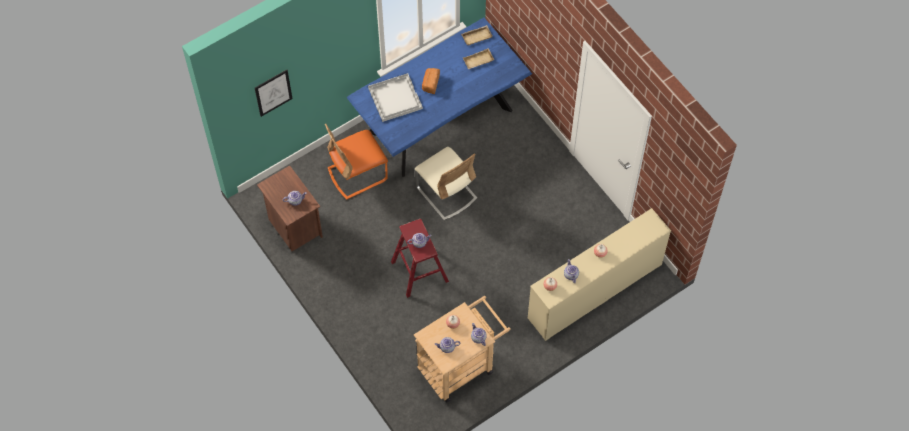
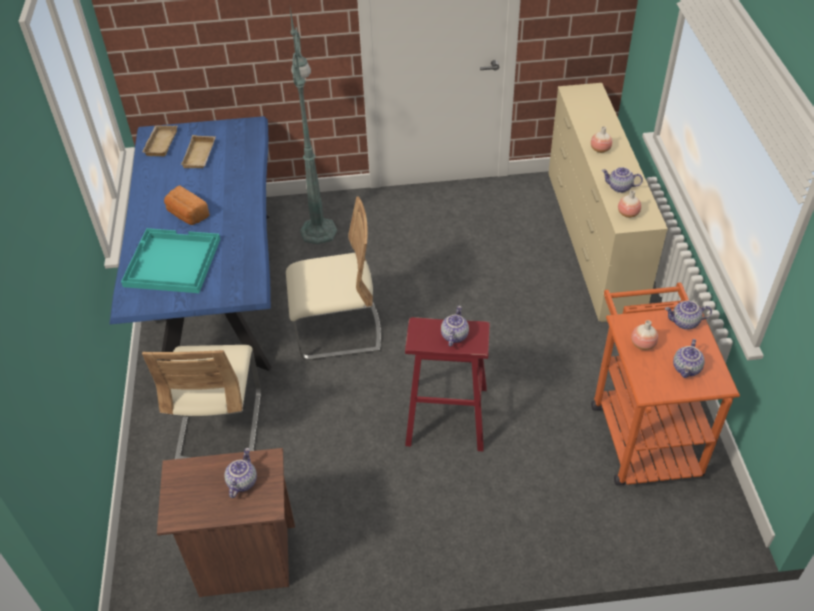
camera: 60 degrees left, 15 degrees down
picture [255,70,292,117] -> none
orange chair [325,124,388,200] -> beige chair [142,345,261,459]
white tray [368,73,423,122] -> turquoise tray [121,228,220,293]
beige cart [414,296,511,402] -> orange cart [591,282,740,486]
none -> green floor lamp [290,8,337,244]

